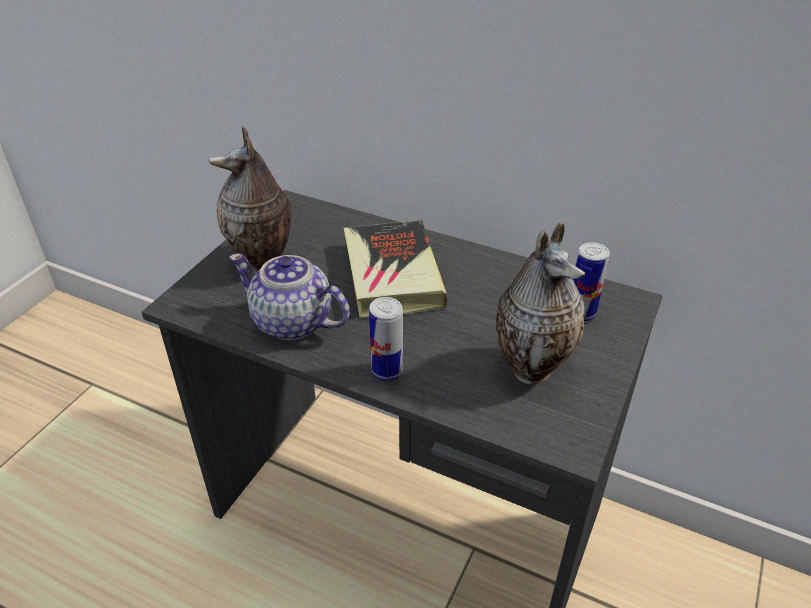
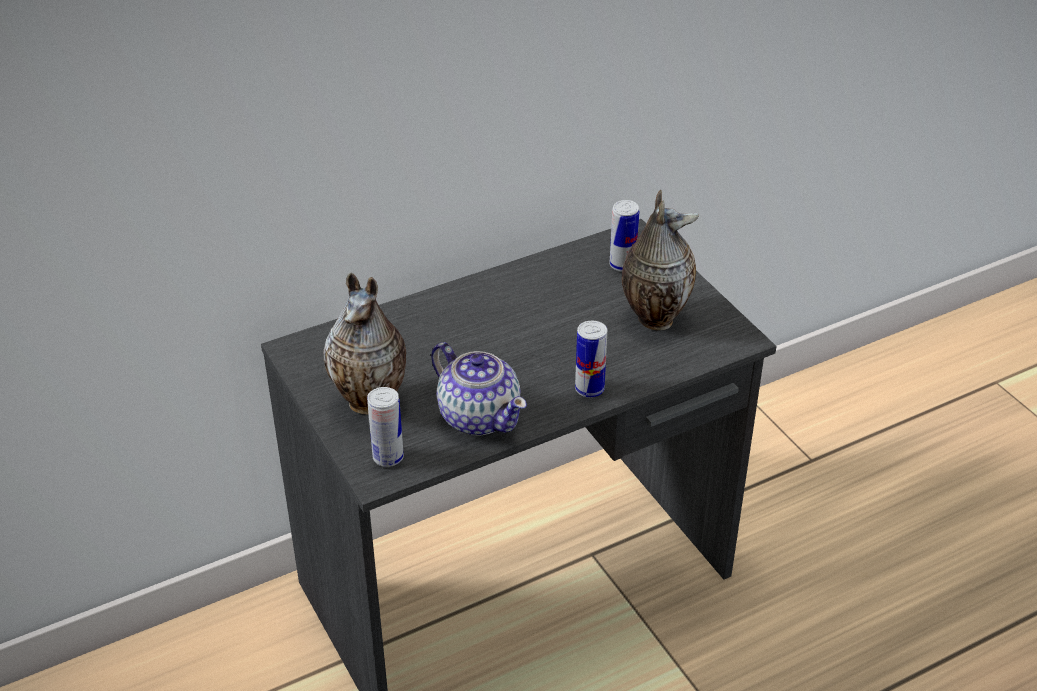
camera: 55 degrees left, 0 degrees up
teapot [229,253,350,340] -> teapot turned 105 degrees counterclockwise [431,342,527,436]
book [344,220,448,318] -> none
none -> can [367,387,404,467]

